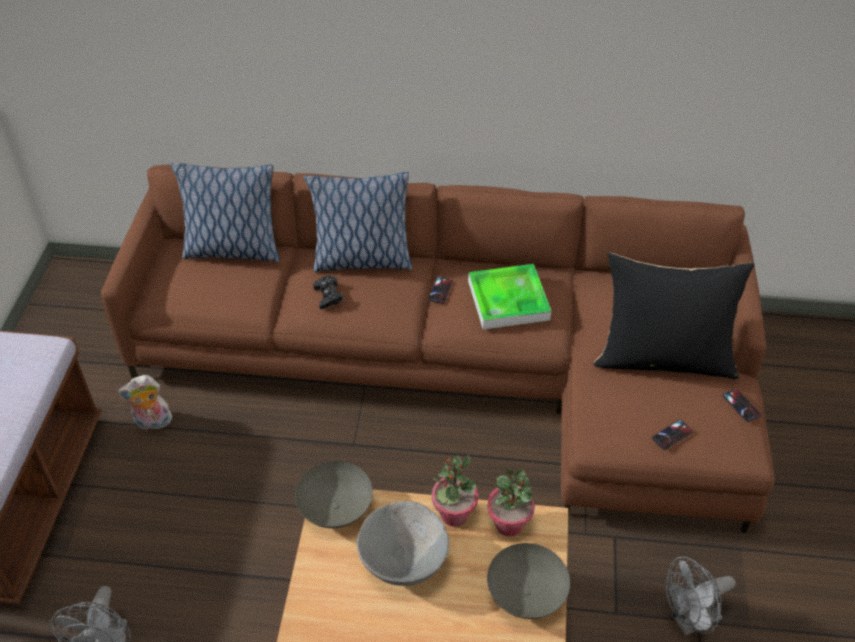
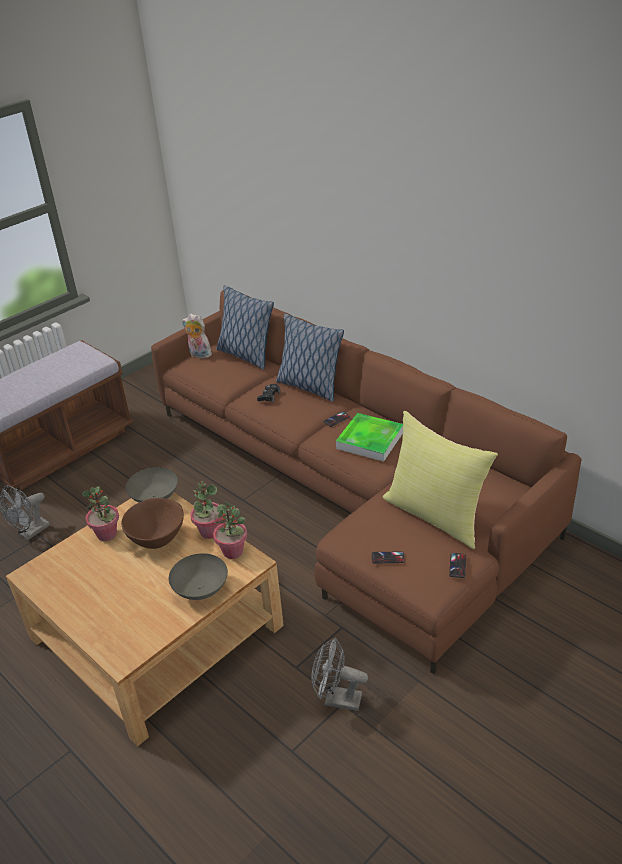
camera: 40 degrees right, 10 degrees down
plush toy [118,375,172,430] -> plush toy moved to [182,314,212,359]
grey bowl [357,501,449,586] -> brown bowl [121,498,184,549]
black pillow [593,253,755,379] -> yellow pillow [383,411,498,549]
none -> potted plant [82,486,119,541]

